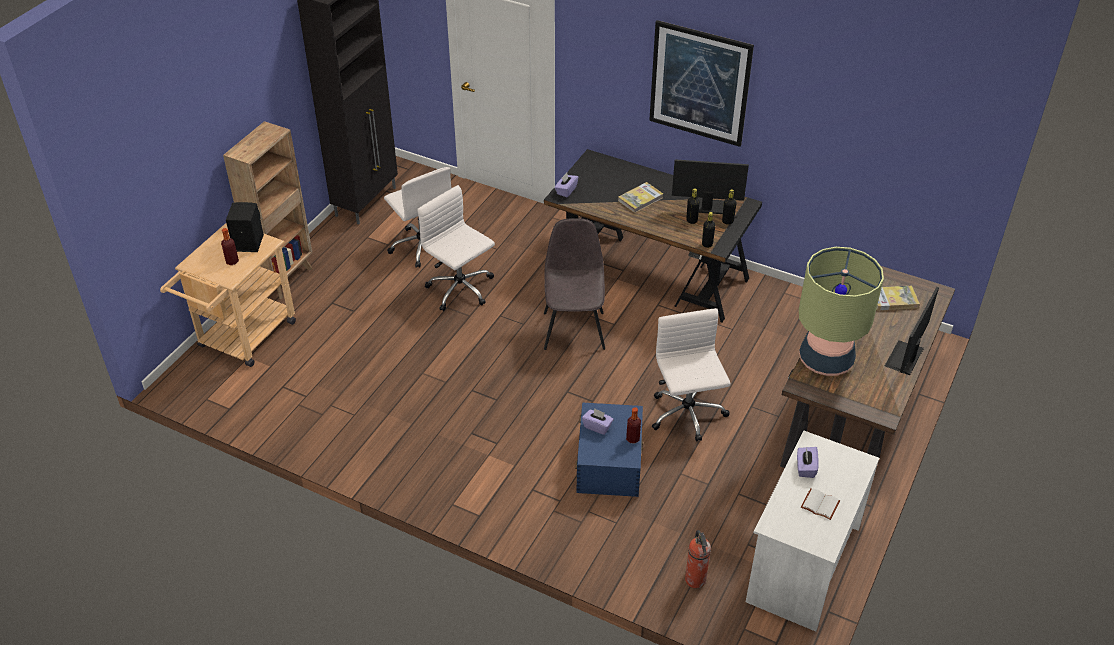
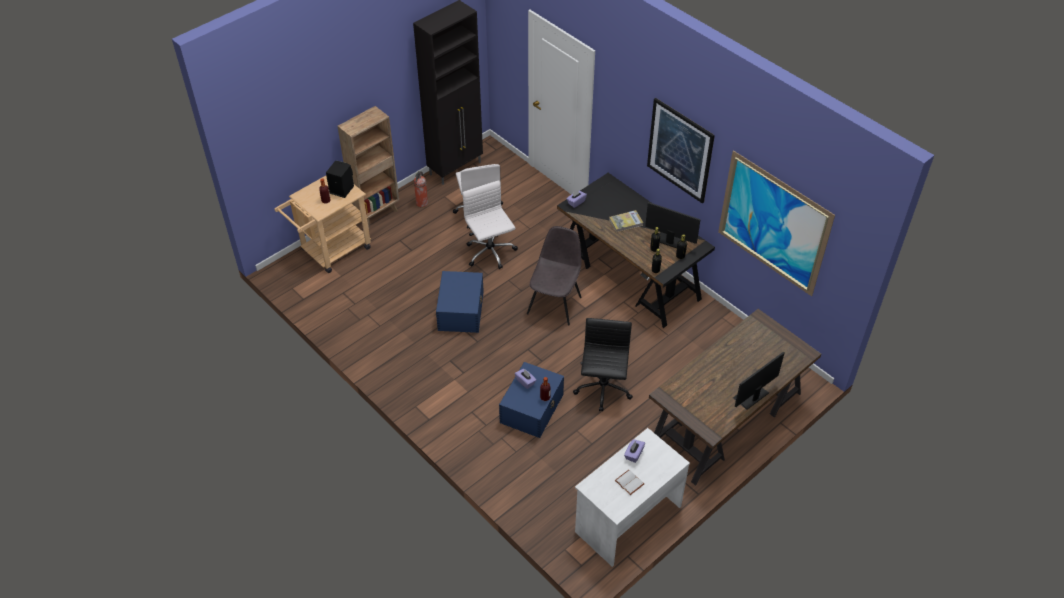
camera: 20 degrees right, 5 degrees up
white office chair [652,308,731,441] -> black office chair [573,318,633,411]
fire extinguisher [685,530,711,588] -> fire extinguisher moved to [414,171,428,207]
table lamp [799,247,884,376] -> none
book [877,286,920,311] -> none
none -> blue storage box [436,271,484,333]
none -> picture [718,150,835,296]

